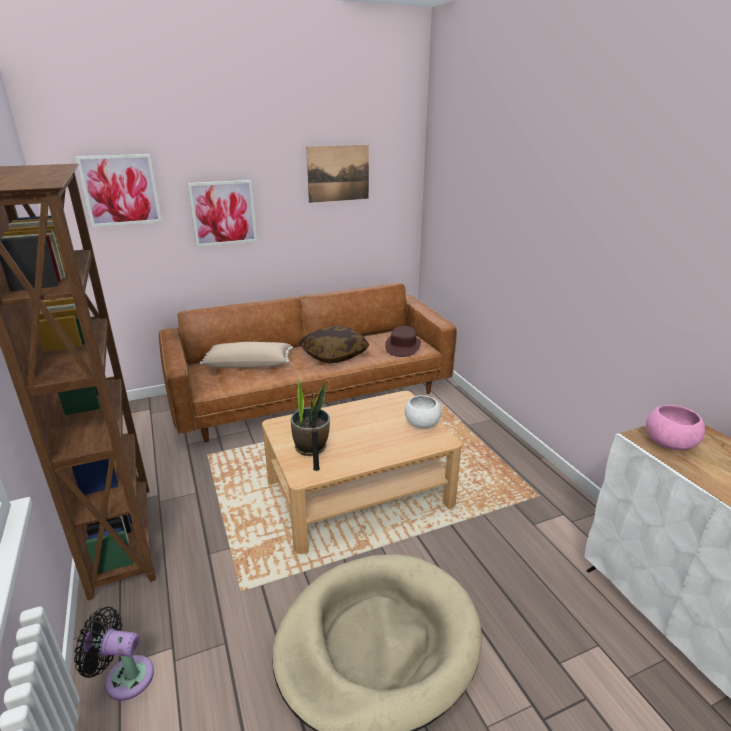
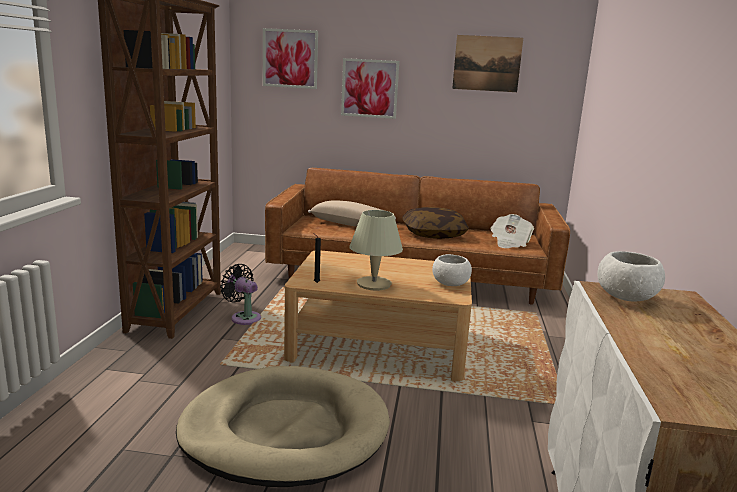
camera: 30 degrees right, 10 degrees down
black fan [74,607,154,701] -> black fan moved to [220,264,261,325]
potted plant [291,378,330,456] -> none
brown hat [385,326,421,357] -> newspaper [490,214,534,248]
pink bowl [646,405,705,450] -> white bowl [598,251,665,302]
none -> beige table lamp [349,210,403,291]

